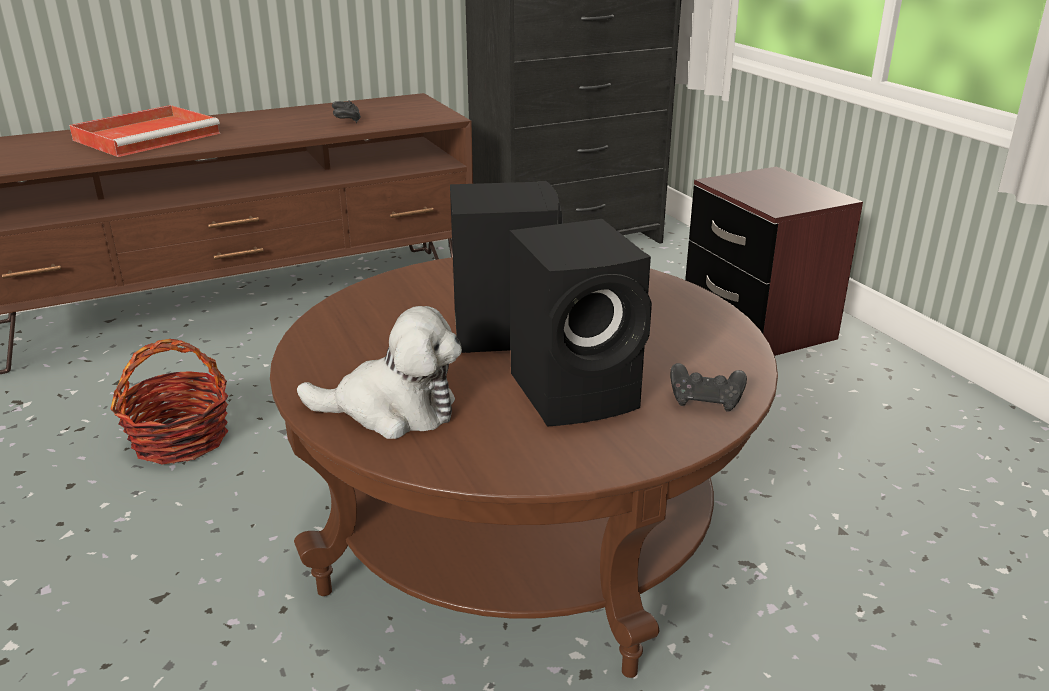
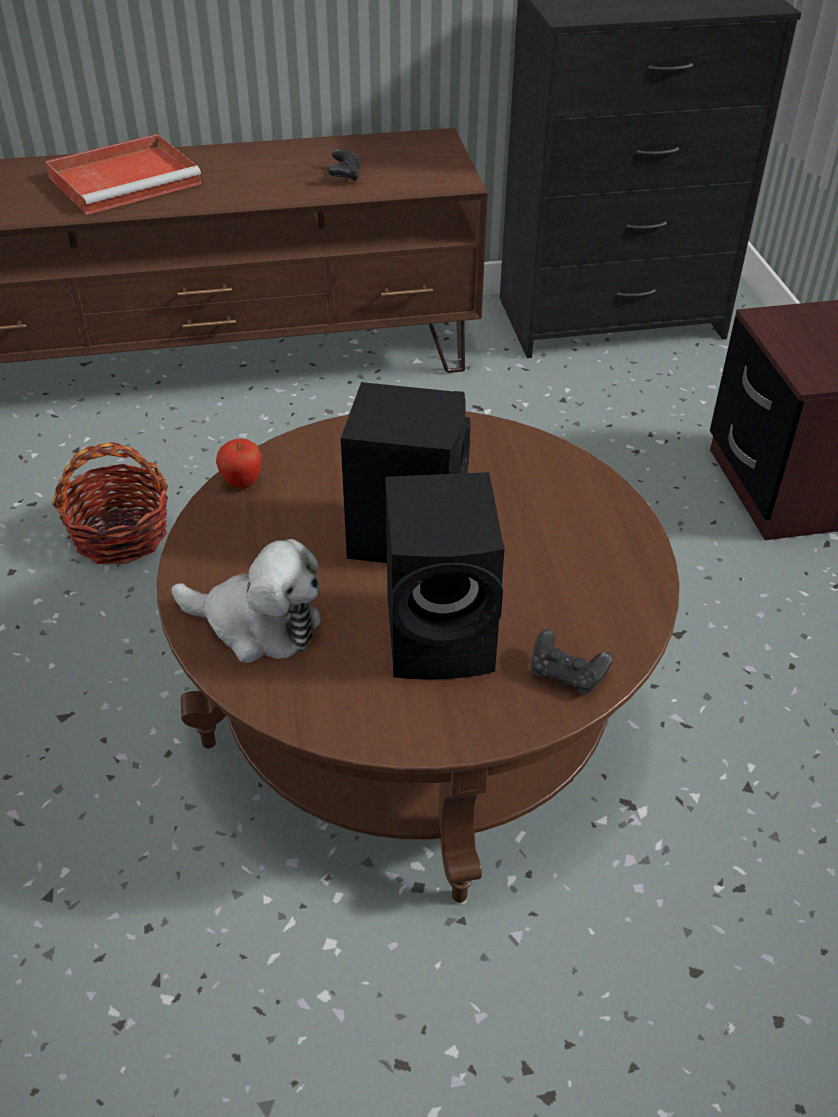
camera: 15 degrees right, 15 degrees up
none -> apple [216,439,261,489]

